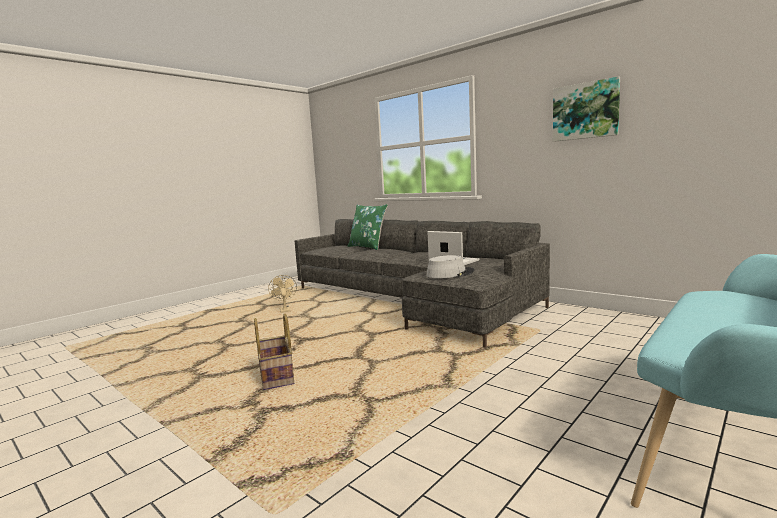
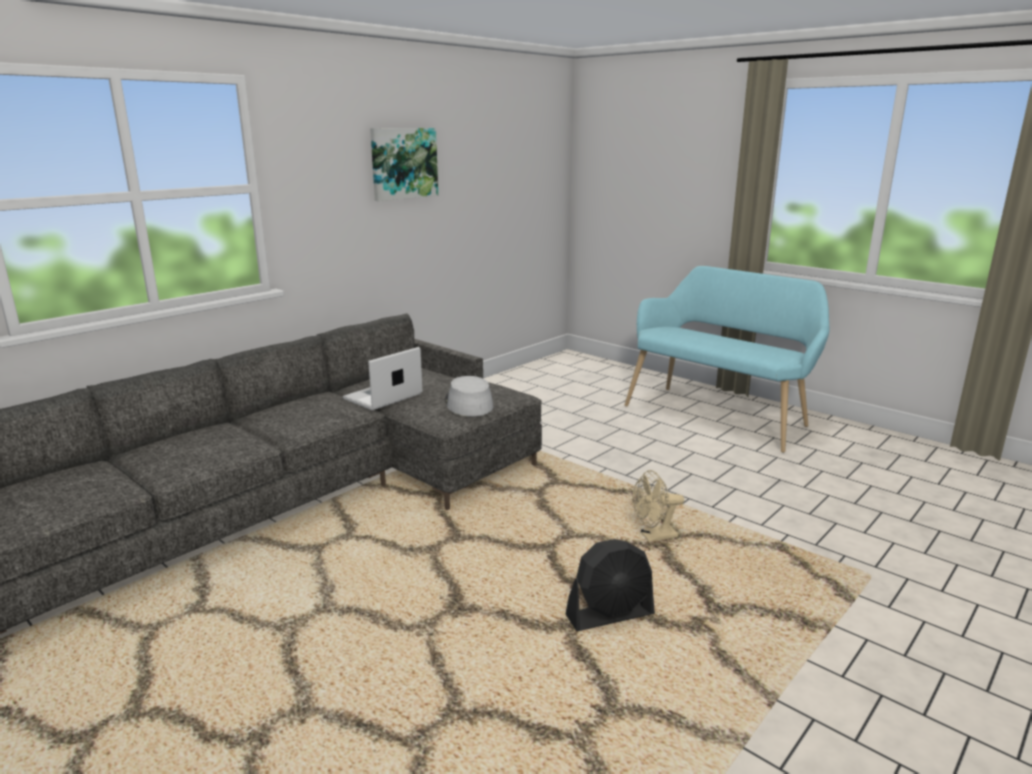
camera: 90 degrees left, 10 degrees up
basket [254,314,294,390] -> black fan [566,539,655,631]
beige fan [268,275,297,313] -> beige fan moved to [633,470,684,542]
green pillow [347,204,388,250] -> none

